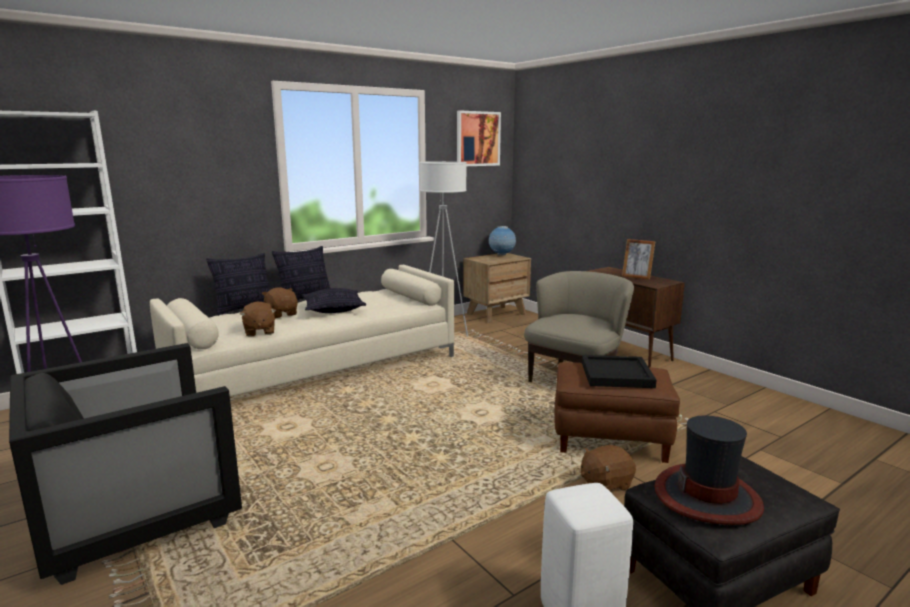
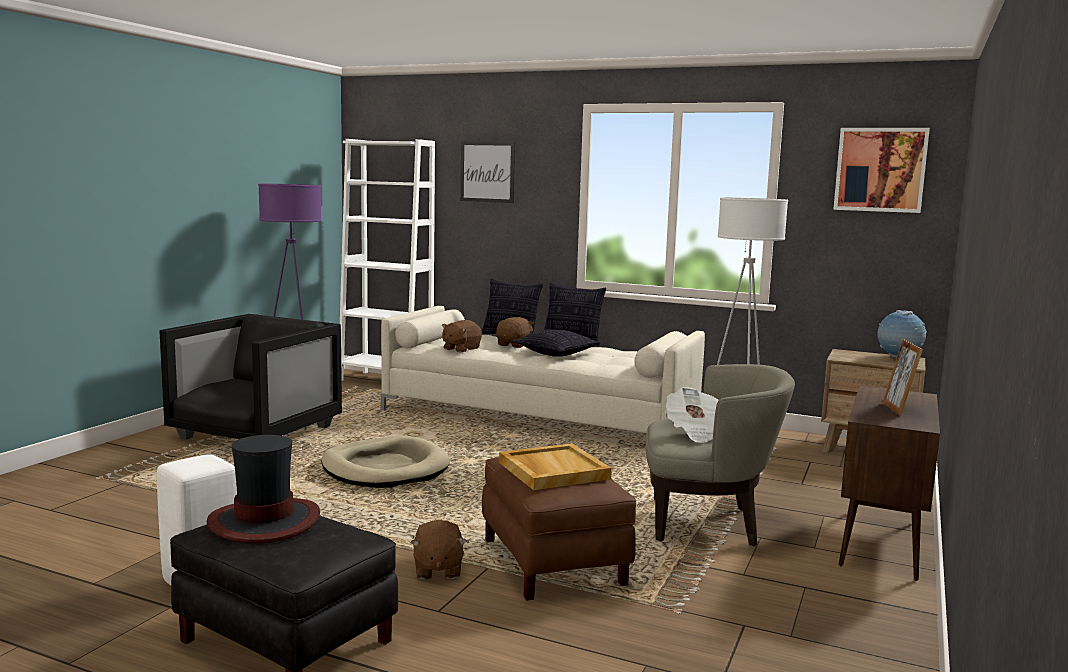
camera: 60 degrees right, 5 degrees down
black armchair [9,343,242,585] -> black armchair turned 90 degrees clockwise [160,314,342,440]
brown plush toy [581,445,636,492] -> brown plush toy turned 135 degrees counterclockwise [411,520,467,580]
black tray [582,355,657,388] -> beige tray [499,443,612,490]
none -> beige dog bed [321,435,450,488]
none -> picture [460,141,515,203]
none -> newspaper [665,387,719,443]

